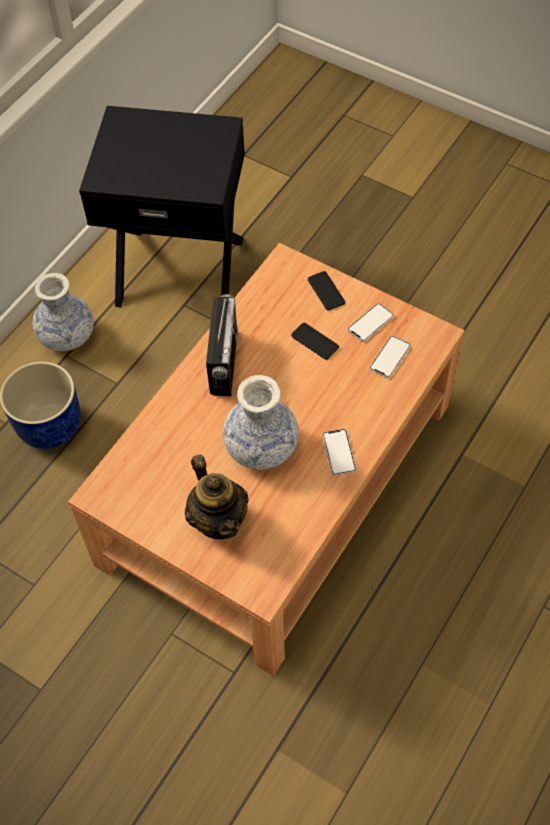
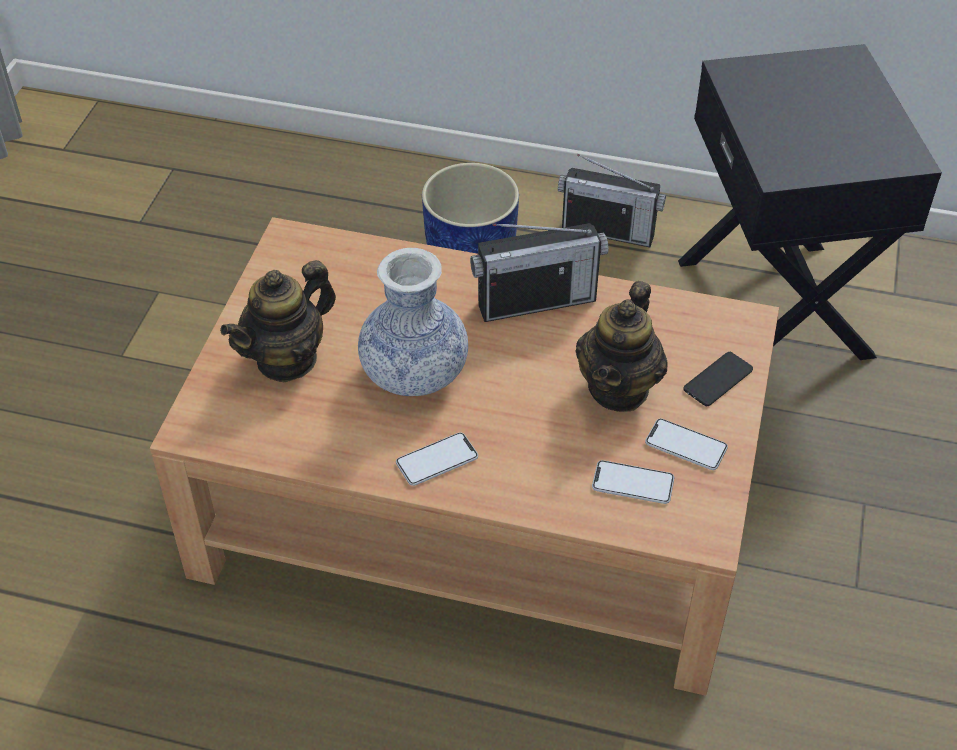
camera: 70 degrees right, 10 degrees down
vase [33,273,94,351] -> radio [558,154,666,247]
phone [291,323,339,360] -> teapot [575,281,668,412]

